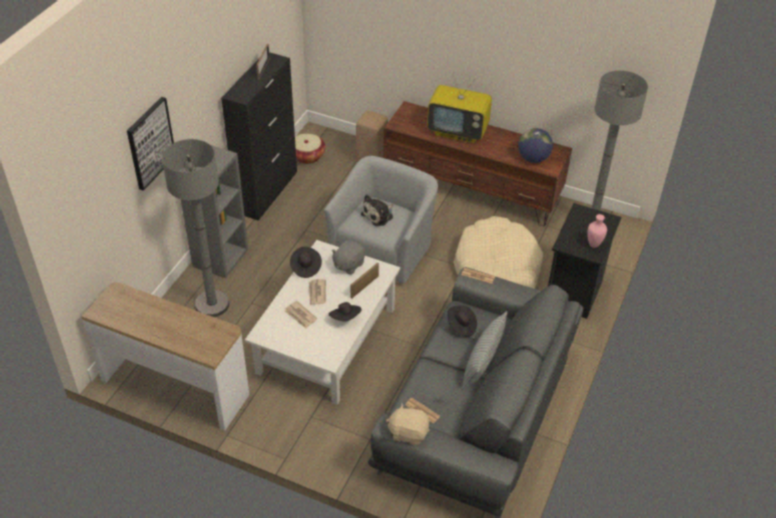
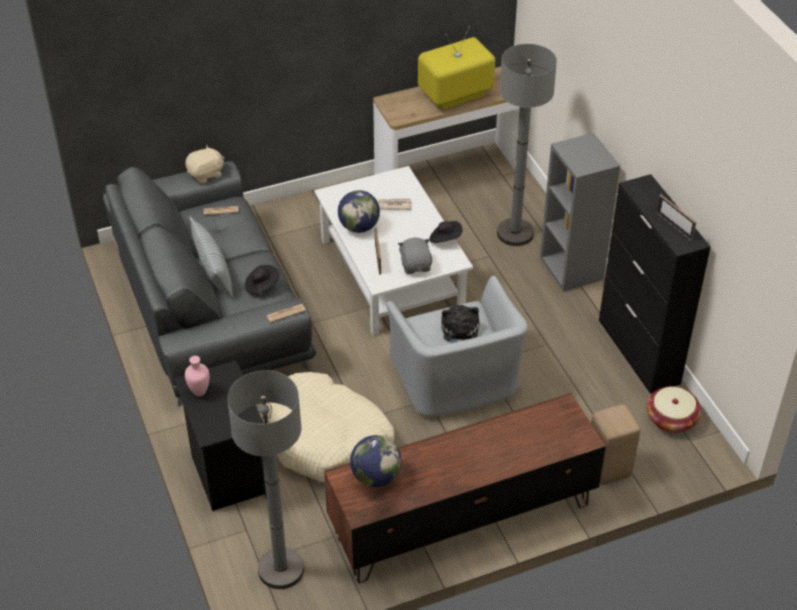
camera: 135 degrees right, 0 degrees up
picture [127,97,174,191] -> none
newspaper [309,279,326,305] -> none
black hat [329,302,361,321] -> globe [338,190,380,233]
television [427,74,492,143] -> television moved to [418,26,495,110]

